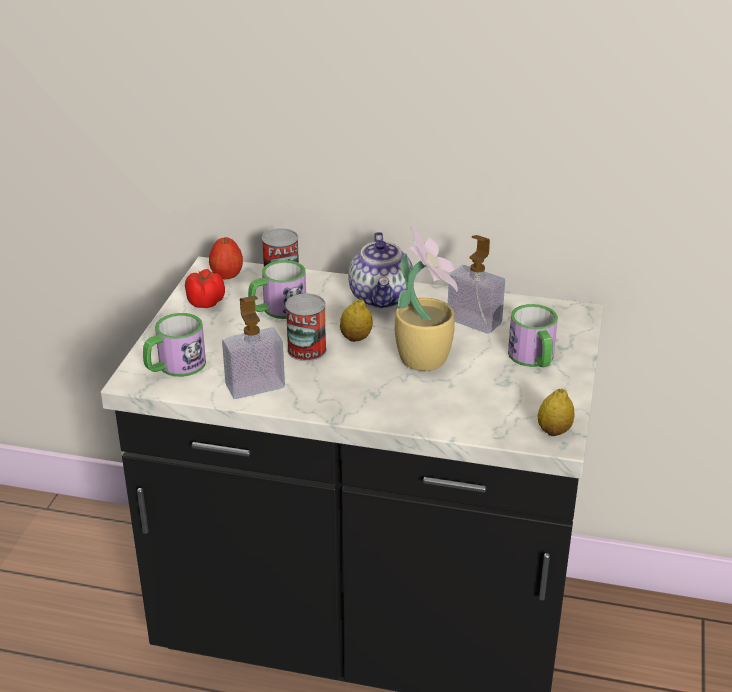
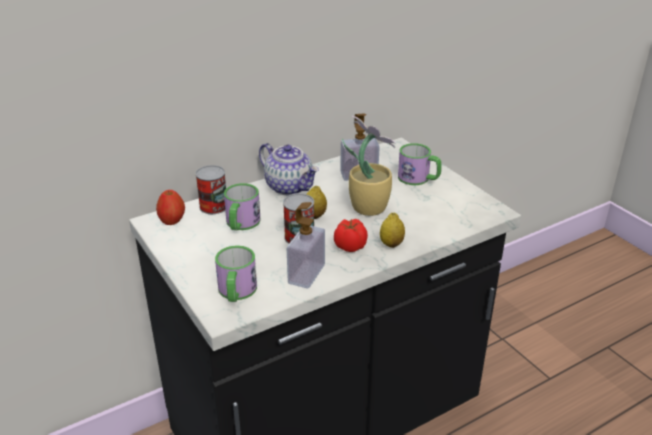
camera: 45 degrees left, 0 degrees up
tomato [185,269,225,308] -> tomato moved to [334,219,368,252]
lemon [538,389,575,436] -> lemon moved to [380,213,405,248]

